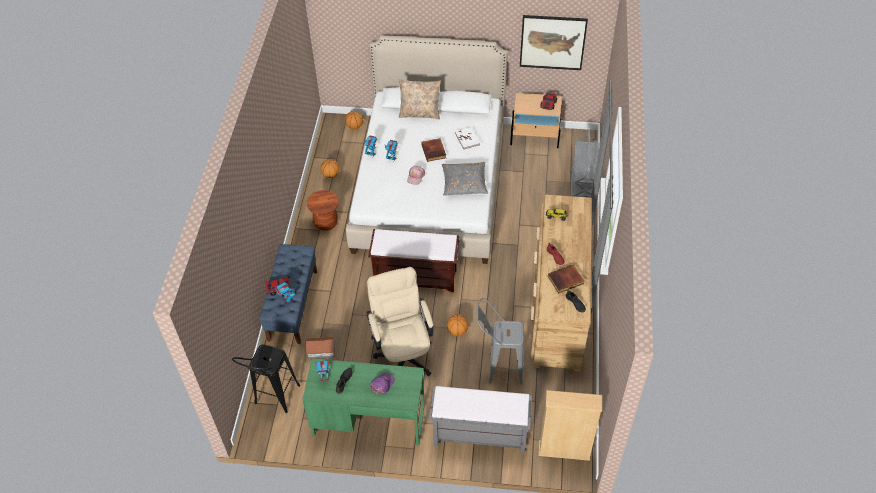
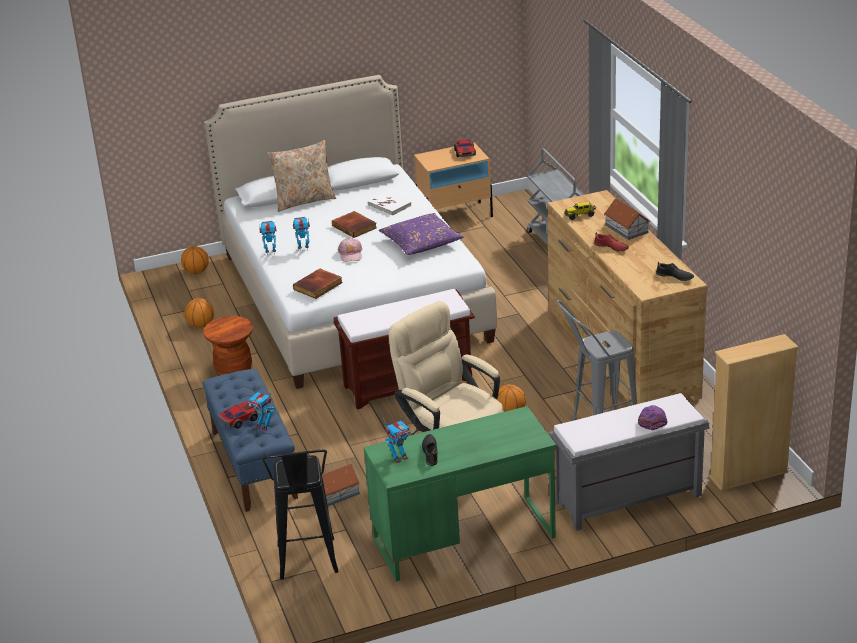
camera: 25 degrees left, 20 degrees down
purple cap [370,373,395,394] -> purple cap moved to [638,405,668,430]
grey pillow [442,162,488,196] -> purple pillow [379,213,464,255]
picture [520,15,588,70] -> none
book [548,265,584,293] -> book moved to [293,269,343,299]
none -> toy house [604,198,650,240]

